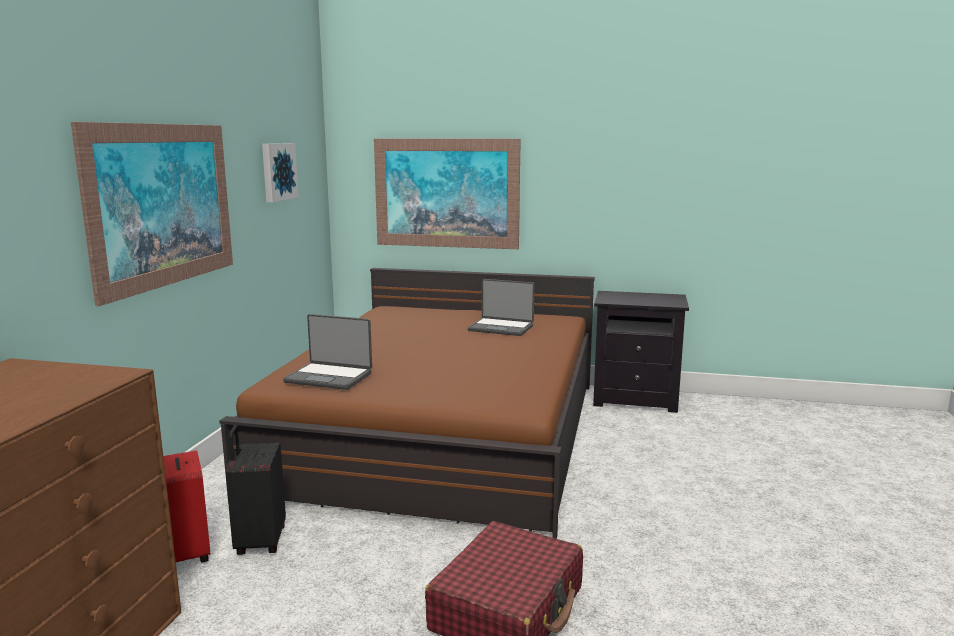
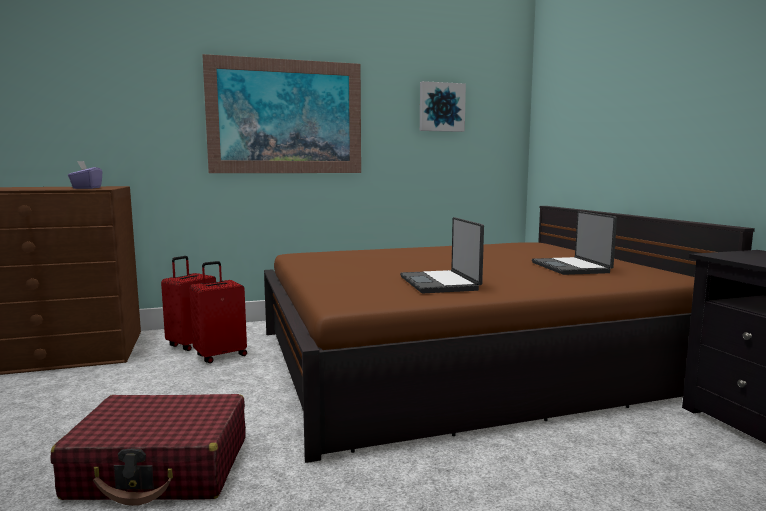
camera: 60 degrees right, 5 degrees down
black suitcase [225,425,286,555] -> red suitcase [189,261,247,363]
laptop [283,314,372,390] -> laptop moved to [400,217,484,293]
picture [374,139,521,249] -> none
none -> purple tissue box [68,161,102,189]

